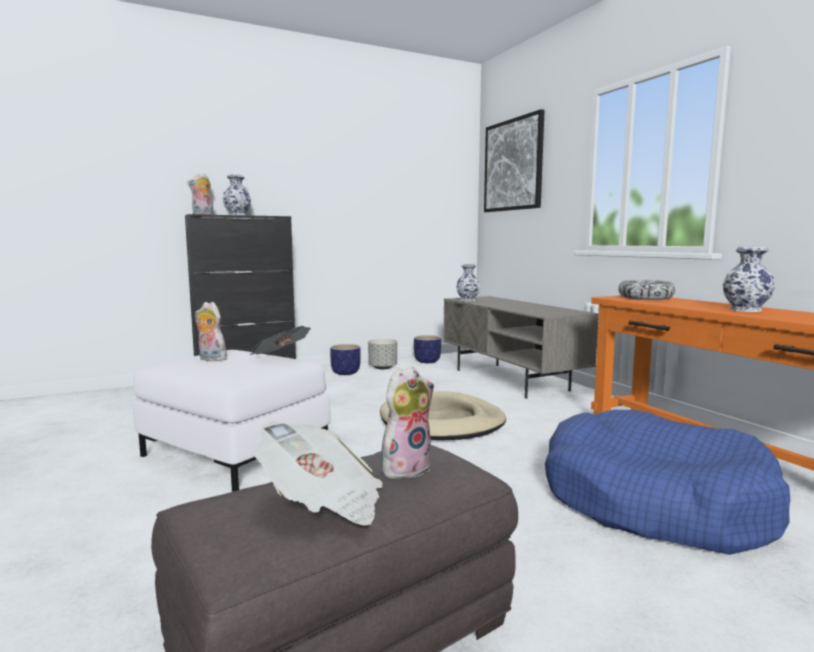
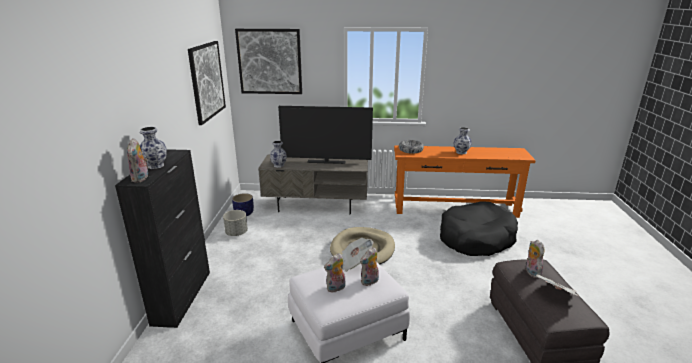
camera: 60 degrees left, 15 degrees up
planter [330,344,361,375] -> none
blue dog bed [545,410,790,555] -> black dog bed [440,201,518,256]
none -> picture [188,41,226,125]
none -> television [278,106,373,164]
none -> plush toy [360,247,379,286]

